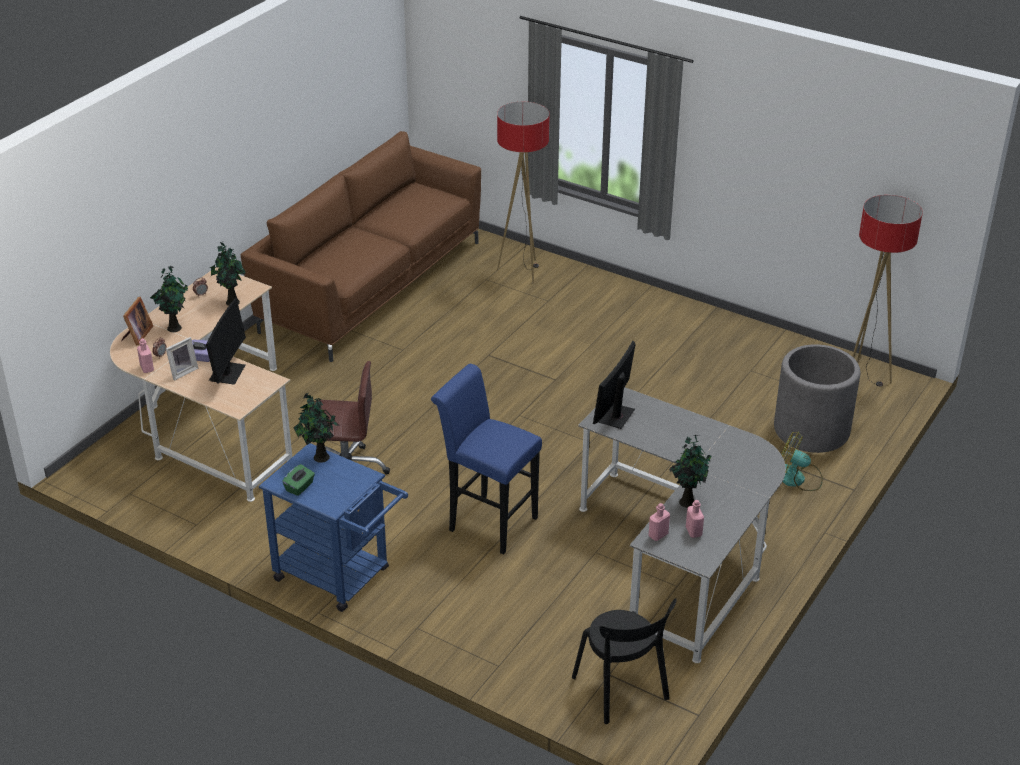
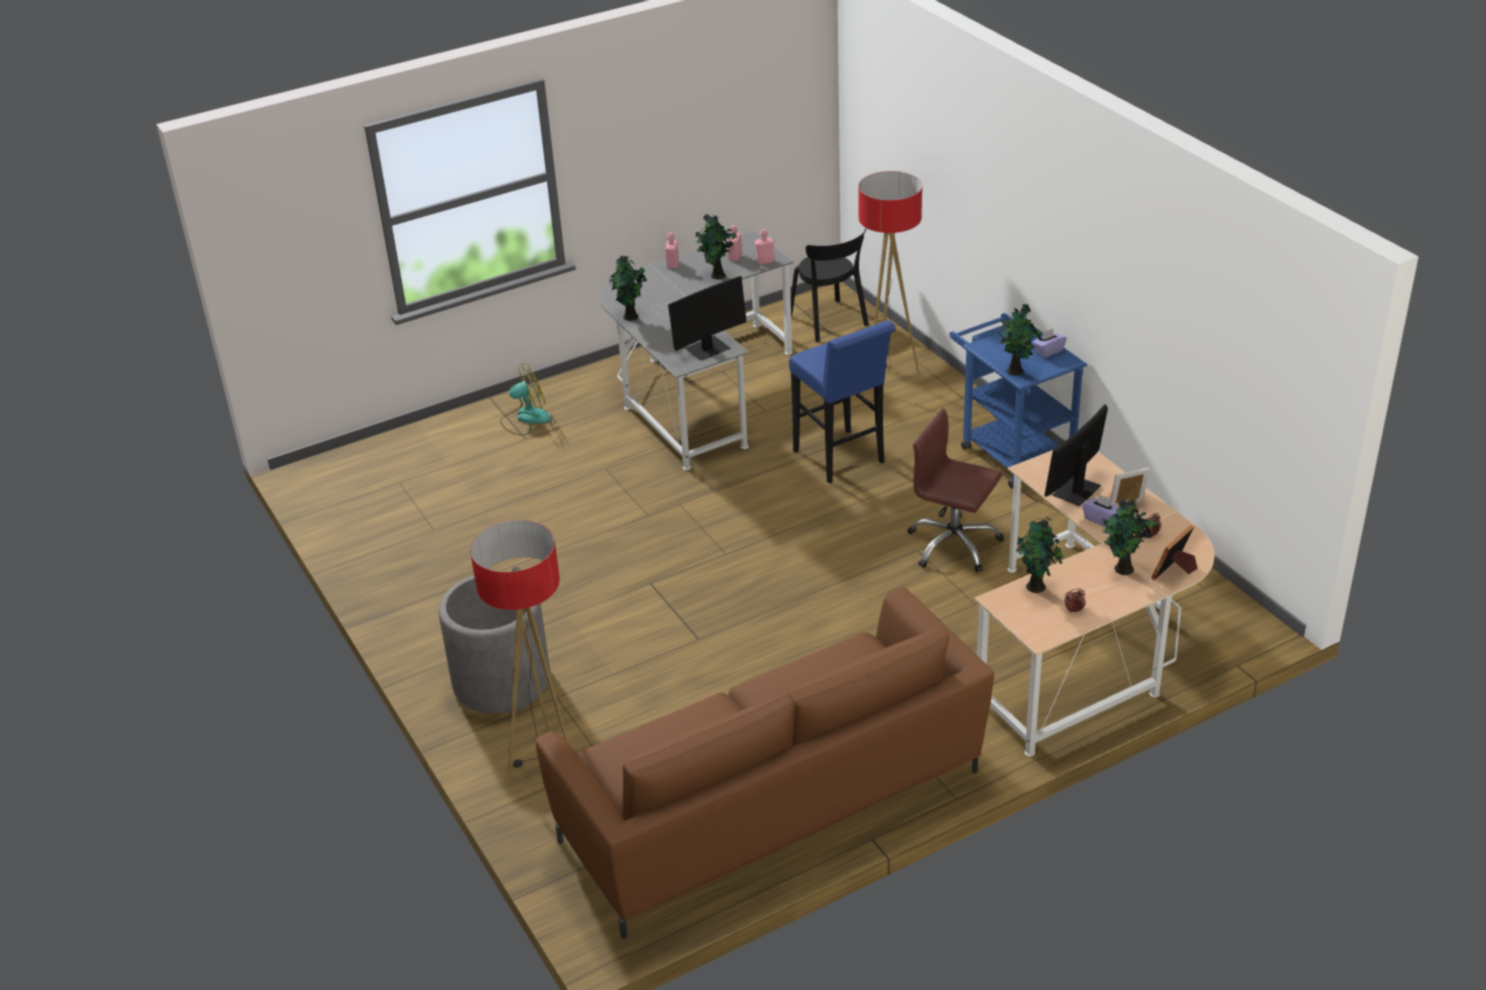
camera: 150 degrees left, 0 degrees up
pink bottle [137,338,154,373] -> pink bottle moved to [666,232,679,268]
green tissue box [282,464,315,496] -> purple tissue box [1032,329,1067,358]
black chair [572,598,677,724] -> black chair turned 150 degrees clockwise [791,228,869,342]
grey planter [774,344,860,453] -> grey planter moved to [439,576,550,714]
fan [781,432,823,491] -> fan turned 75 degrees counterclockwise [500,363,551,436]
floor lamp [852,195,923,386] -> floor lamp moved to [858,171,922,374]
none -> potted plant [610,256,647,321]

